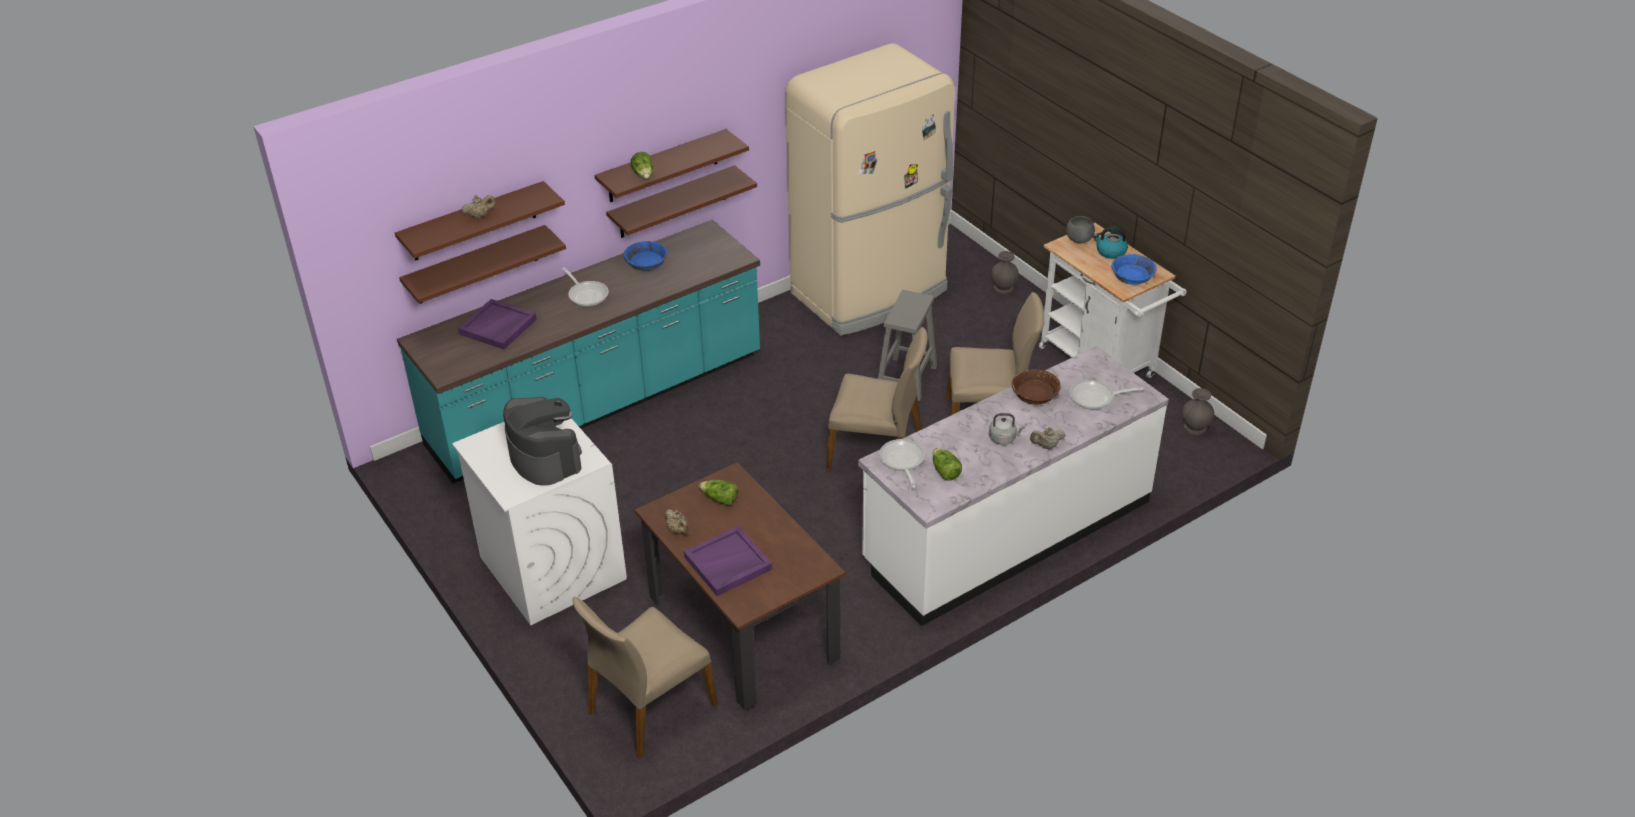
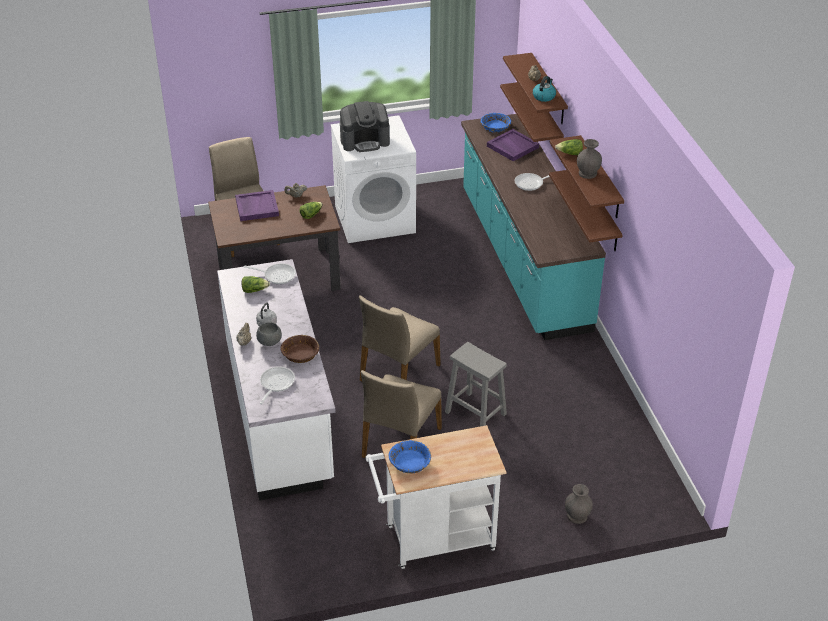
camera: 110 degrees right, 0 degrees up
blue bowl [624,241,667,271] -> blue bowl moved to [481,113,511,133]
beige fridge [786,44,955,336] -> none
grey bowl [1066,216,1095,243] -> grey bowl moved to [256,322,282,346]
kettle [1093,226,1128,259] -> kettle moved to [533,76,556,102]
grey vase [1182,388,1214,435] -> grey vase moved to [577,139,602,179]

